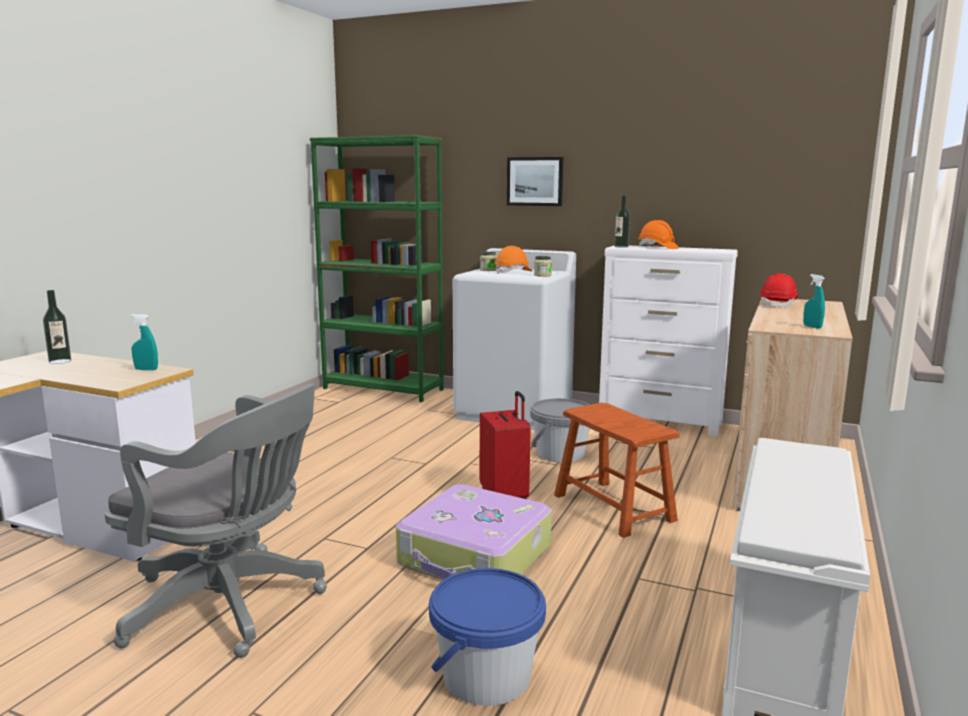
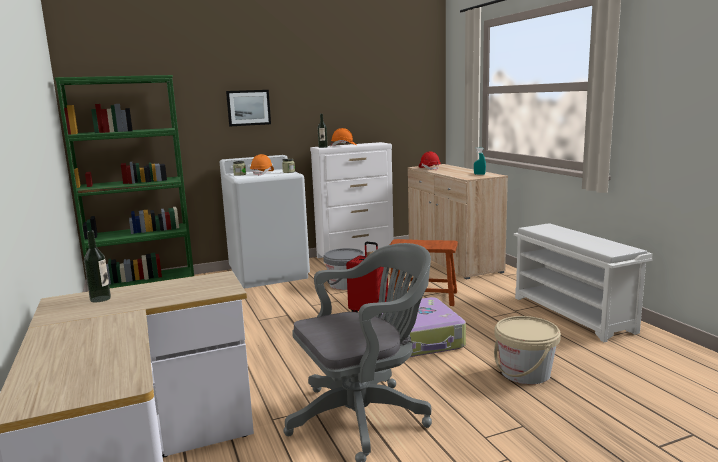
camera: 45 degrees left, 0 degrees up
turquoise spray bottle [131,314,158,370] -> none
blue bucket [429,568,546,706] -> beige bucket [494,316,561,384]

